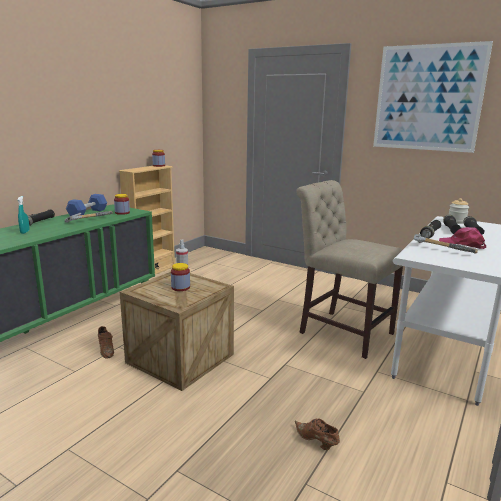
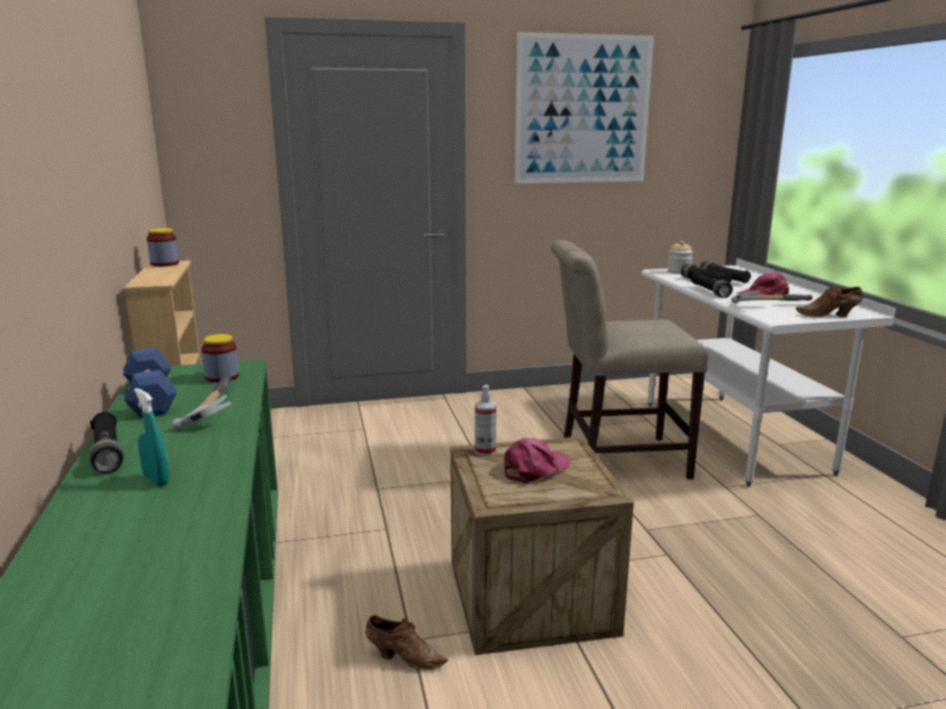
camera: 45 degrees left, 0 degrees up
jar [171,263,190,291] -> pink cap [504,438,570,484]
brown shoe [295,418,340,450] -> brown shoe moved to [796,285,863,317]

